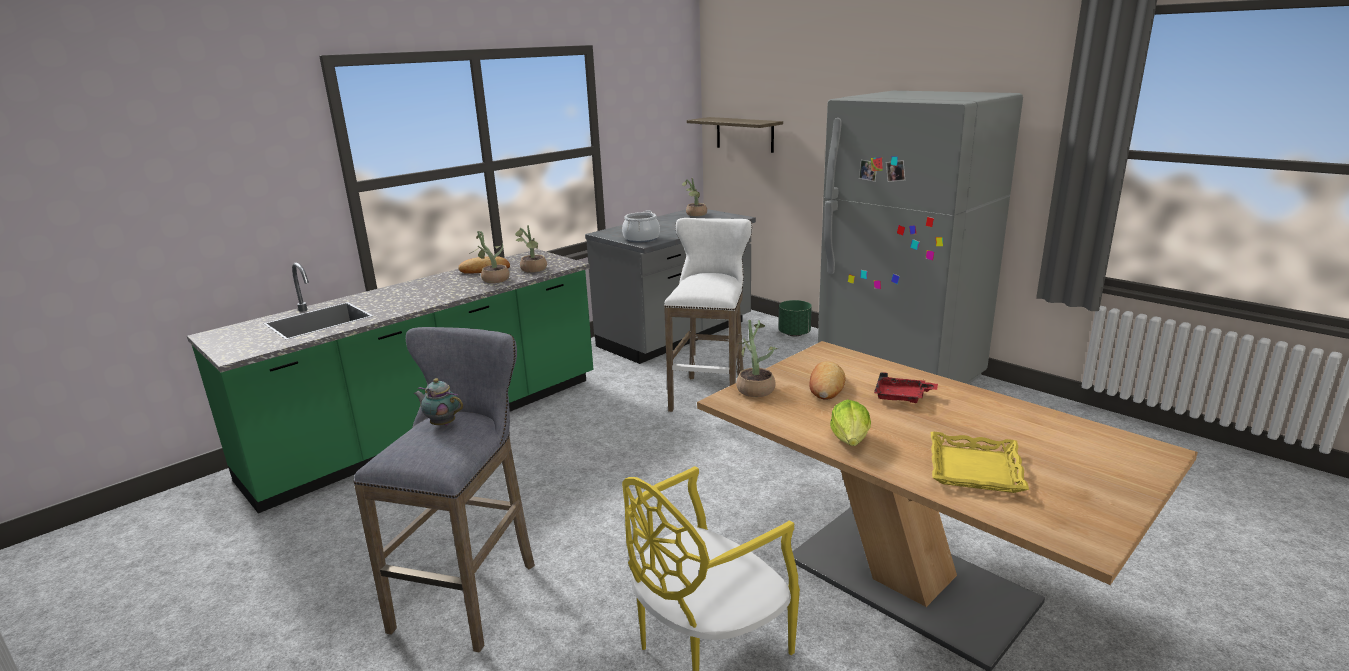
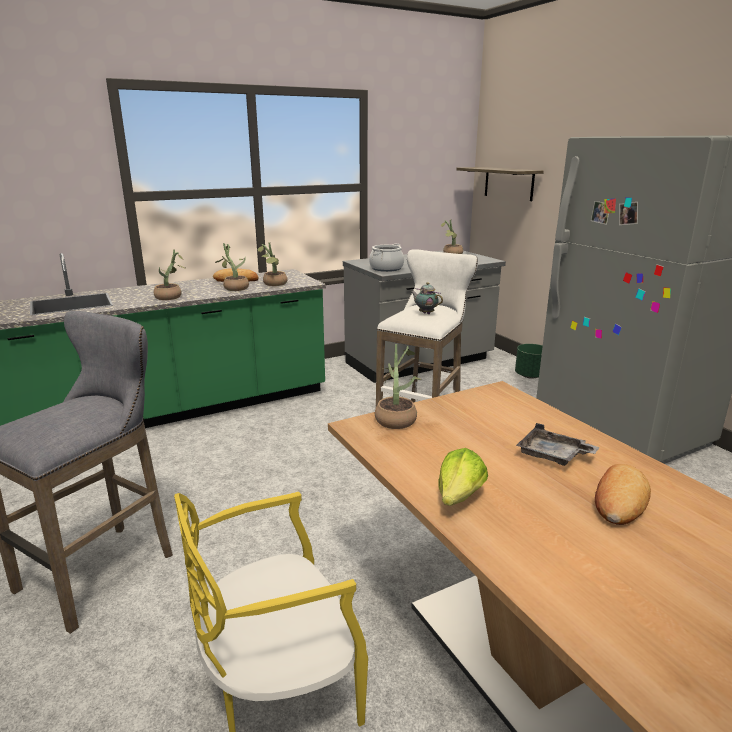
camera: 15 degrees right, 0 degrees up
teapot [413,378,463,426] -> teapot moved to [411,282,443,314]
bread [809,361,845,400] -> bread moved to [595,464,651,525]
red tray [874,372,938,403] -> grey tray [516,423,600,466]
yellow tray [931,432,1029,493] -> none
none -> potted plant [154,249,186,300]

